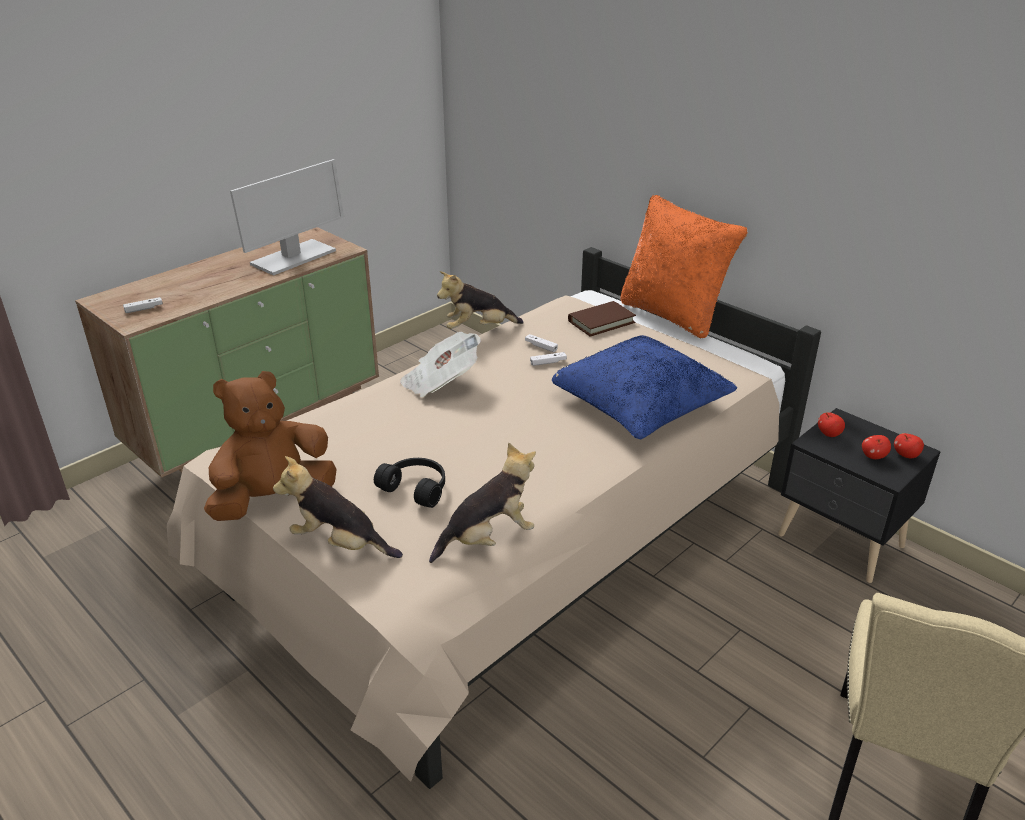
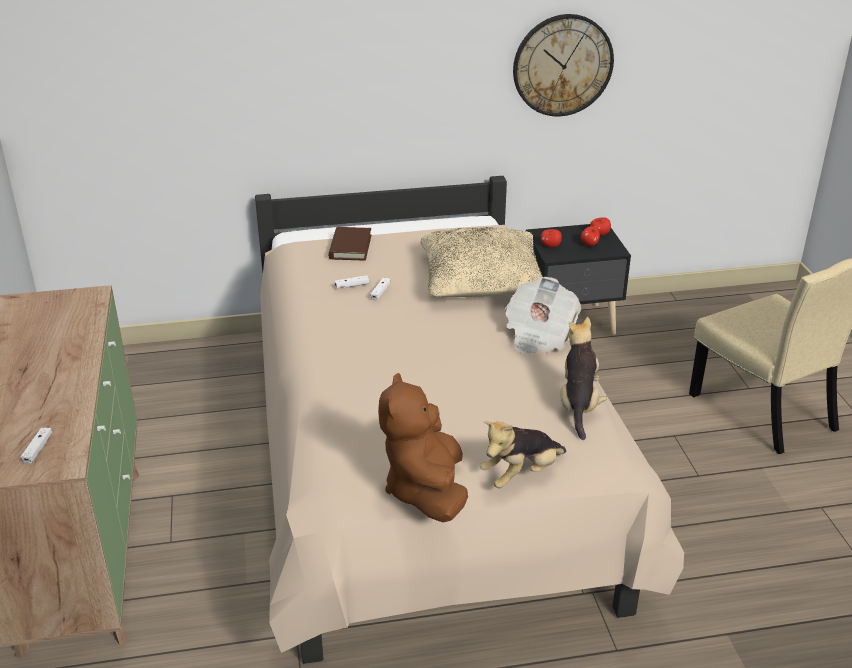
camera: 55 degrees left, 0 degrees up
monitor [230,159,344,276] -> none
black headphones [374,458,445,508] -> none
newspaper [400,332,481,398] -> newspaper moved to [505,277,581,354]
plush toy [437,271,524,329] -> none
blue pillow [552,335,737,440] -> beige pillow [421,227,542,297]
orange pillow [620,194,747,338] -> none
none -> wall clock [513,14,614,116]

